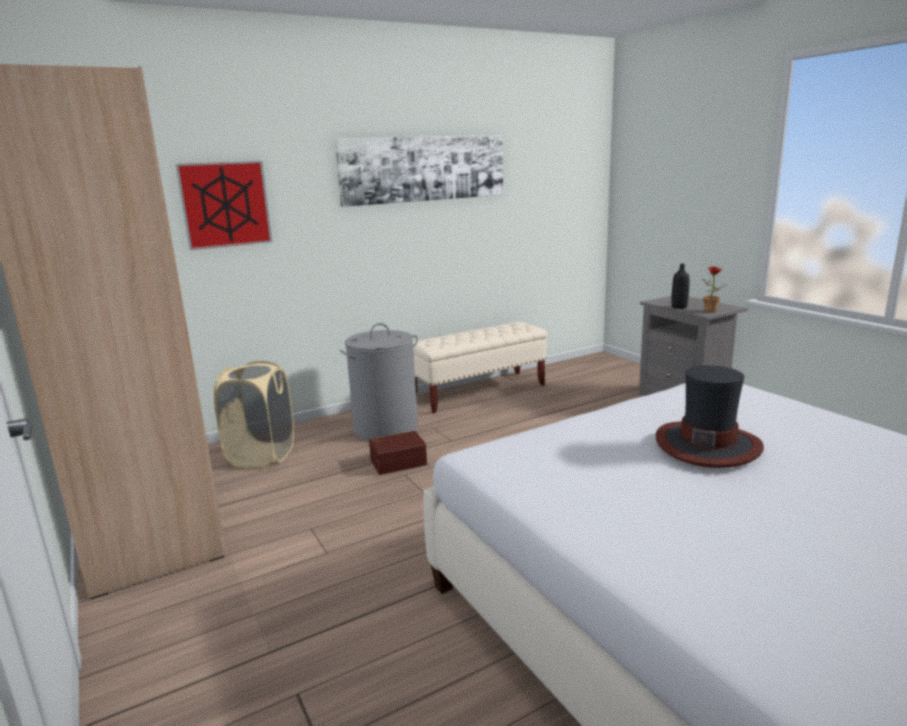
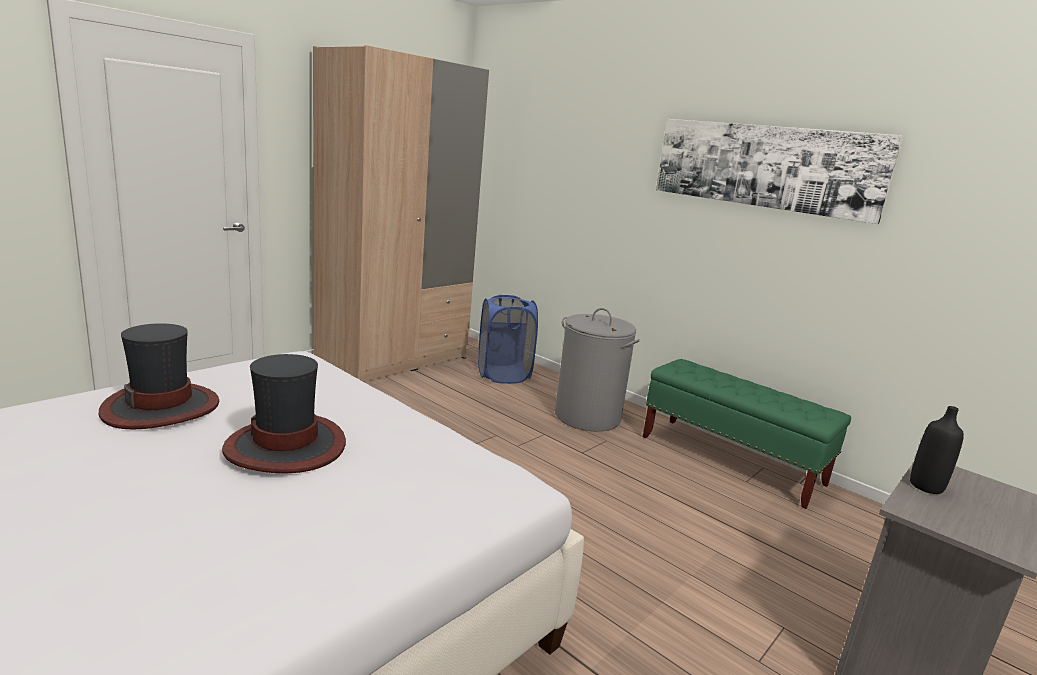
camera: 70 degrees right, 0 degrees up
picture [176,161,272,250] -> none
beige laundry basket [214,361,294,469] -> blue laundry basket [478,295,538,384]
brown storage box [369,431,427,475] -> none
beige bench [413,322,547,413] -> green bench [643,359,851,509]
potted plant [702,266,728,313] -> none
none -> hat [98,323,219,430]

